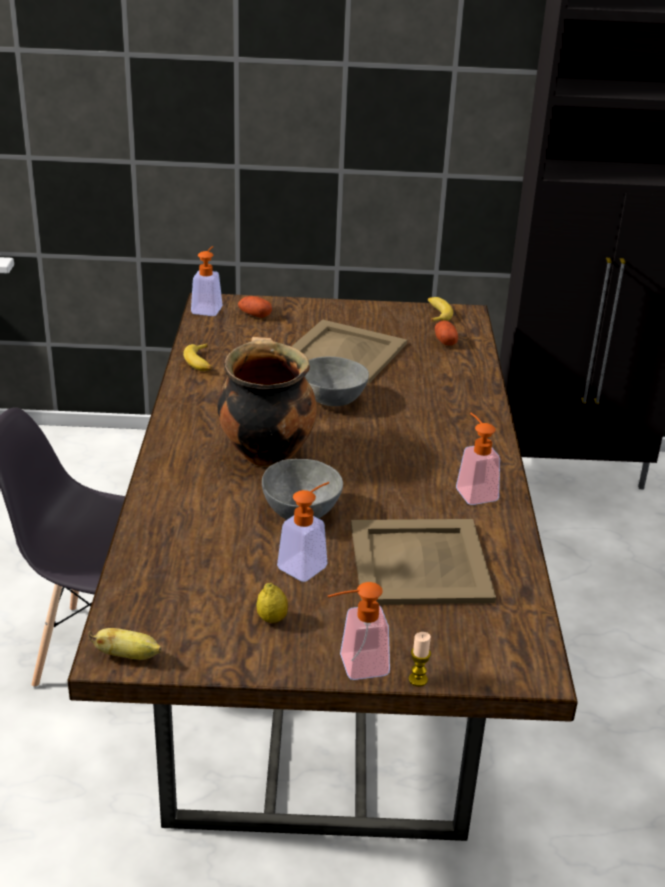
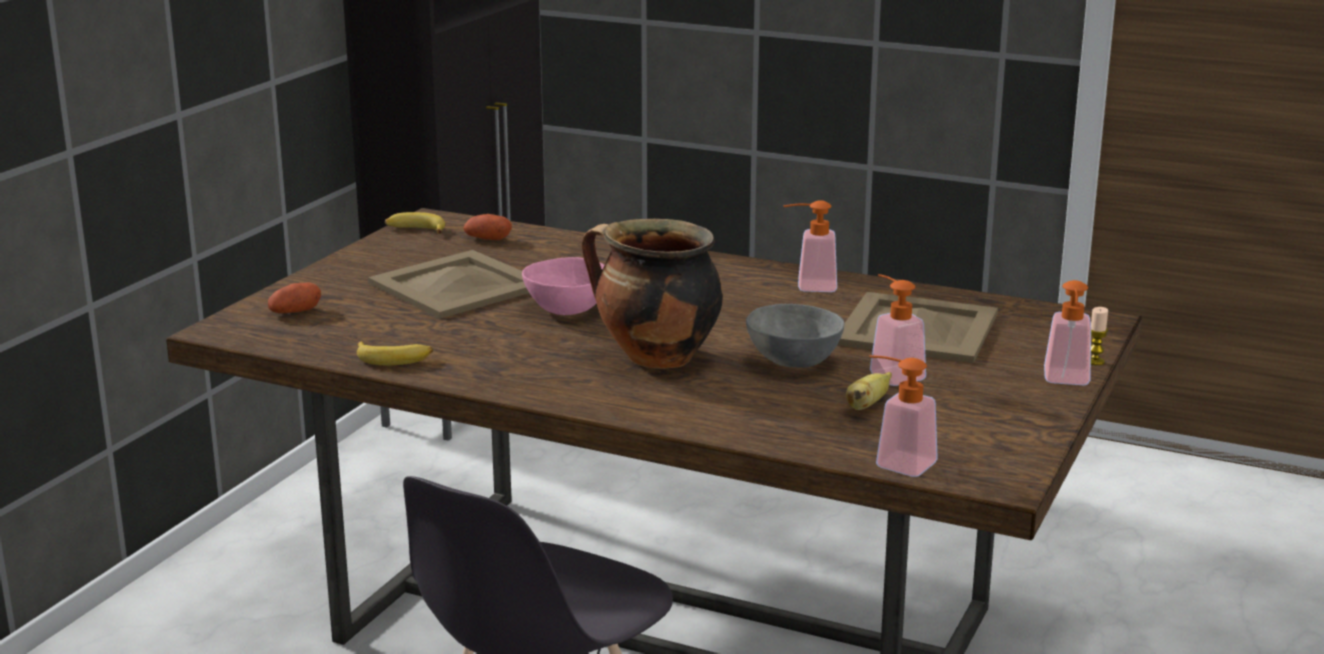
camera: 65 degrees left, 10 degrees down
banana [88,628,162,660] -> banana moved to [846,372,892,410]
soap dispenser [191,246,223,316] -> soap dispenser moved to [870,355,938,477]
lemon [256,583,288,623] -> none
grey bowl [305,357,369,406] -> pink bowl [522,257,604,315]

